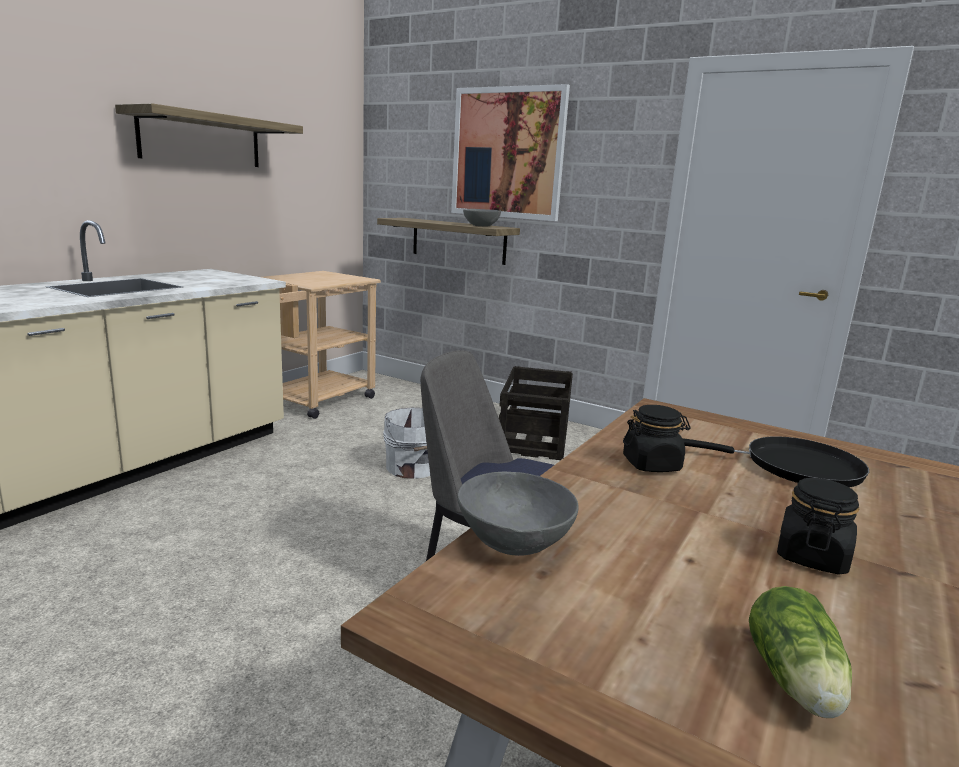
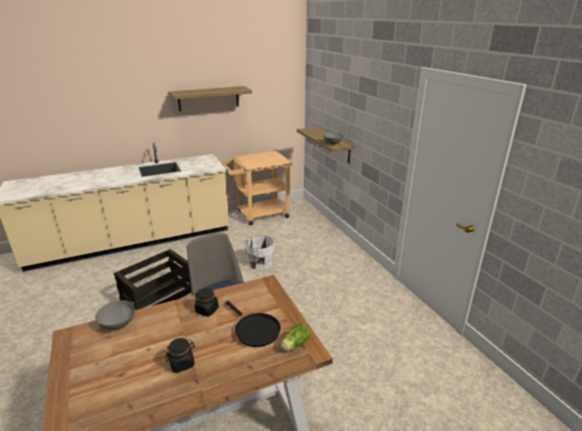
camera: 35 degrees right, 10 degrees up
picture [451,84,570,221] -> none
crate [499,366,573,460] -> crate moved to [114,249,191,310]
lettuce [749,586,852,718] -> lettuce moved to [281,324,310,351]

